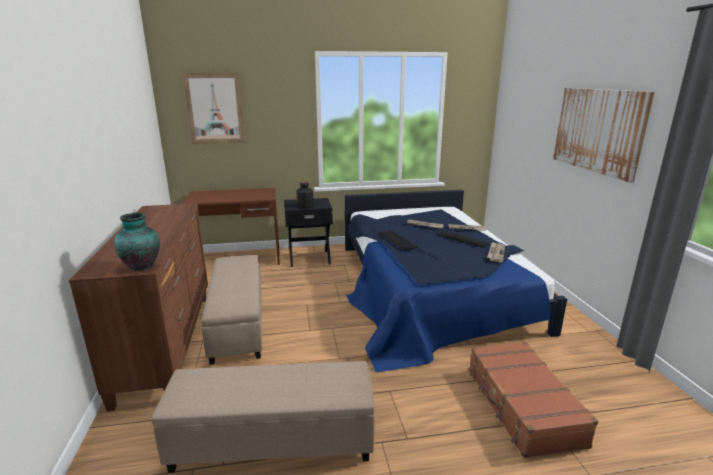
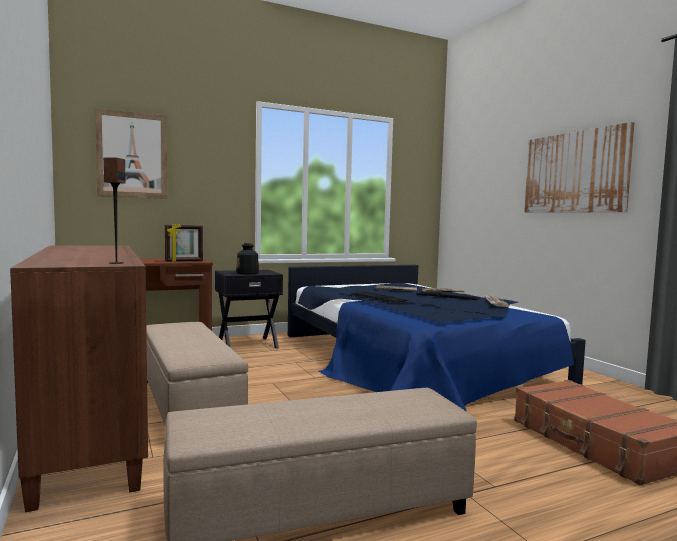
camera: 15 degrees left, 15 degrees down
vase [114,213,160,271] -> speaker [103,158,126,264]
none -> picture frame [165,223,203,262]

